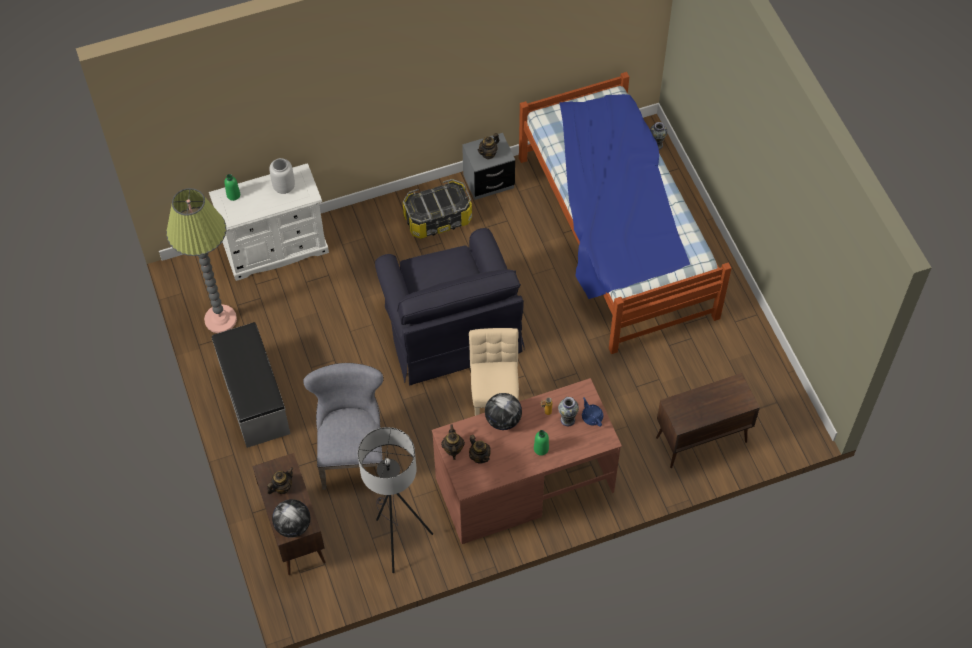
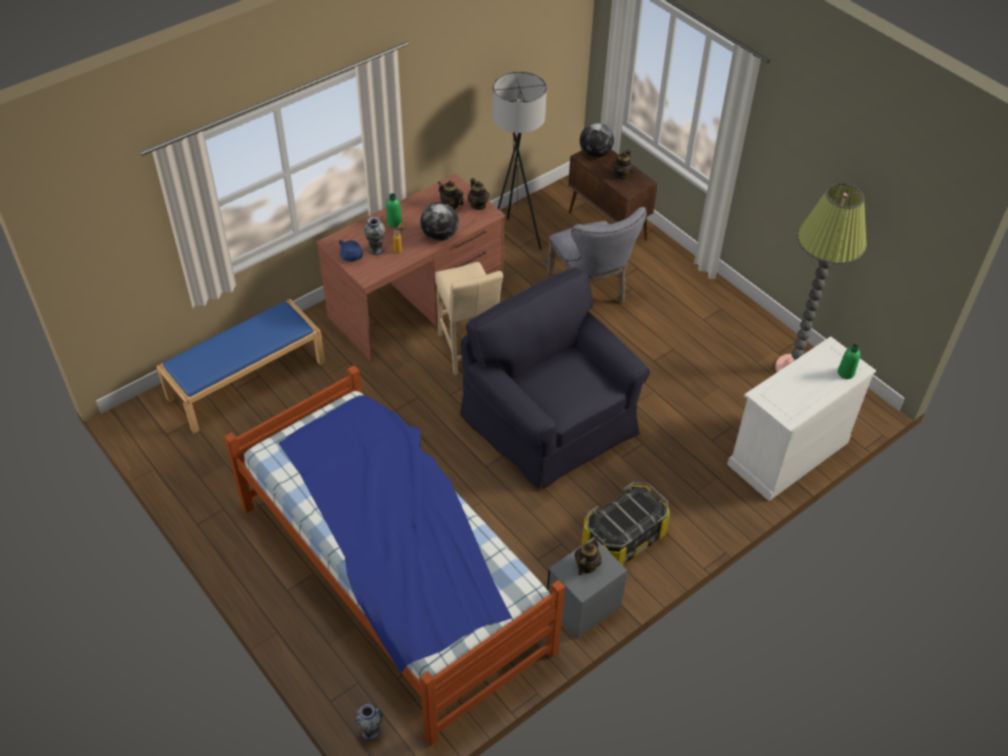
camera: 160 degrees right, 10 degrees down
grey bench [212,322,290,448] -> none
grey vase [269,158,295,194] -> none
brown cabinet [656,373,760,468] -> blue bench [156,299,325,433]

